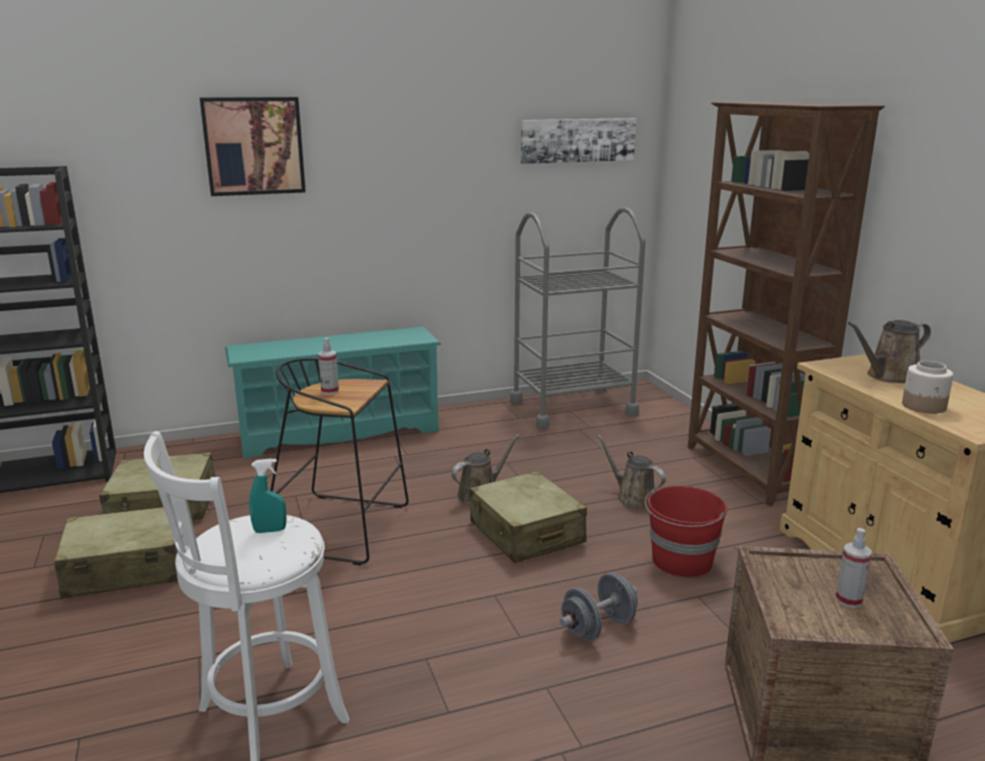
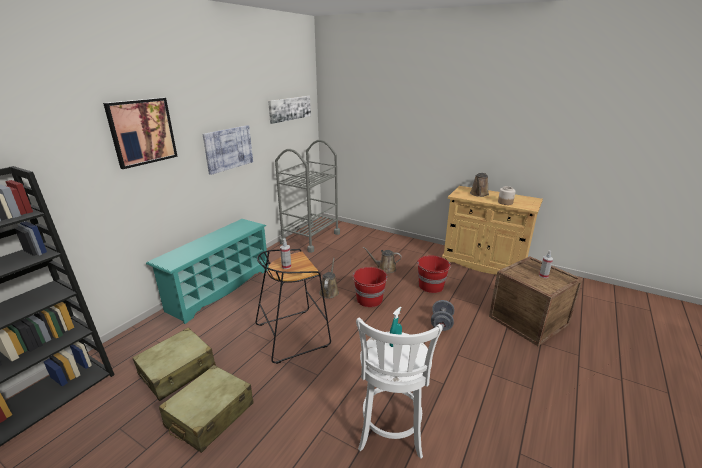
camera: 40 degrees left, 5 degrees up
beige suitcase [469,471,587,563] -> red bucket [352,267,388,307]
brown bookcase [688,102,885,506] -> none
none -> picture [202,125,253,175]

